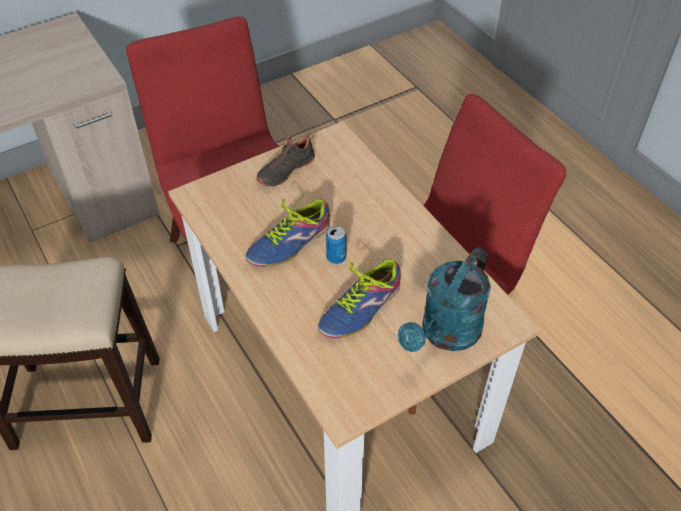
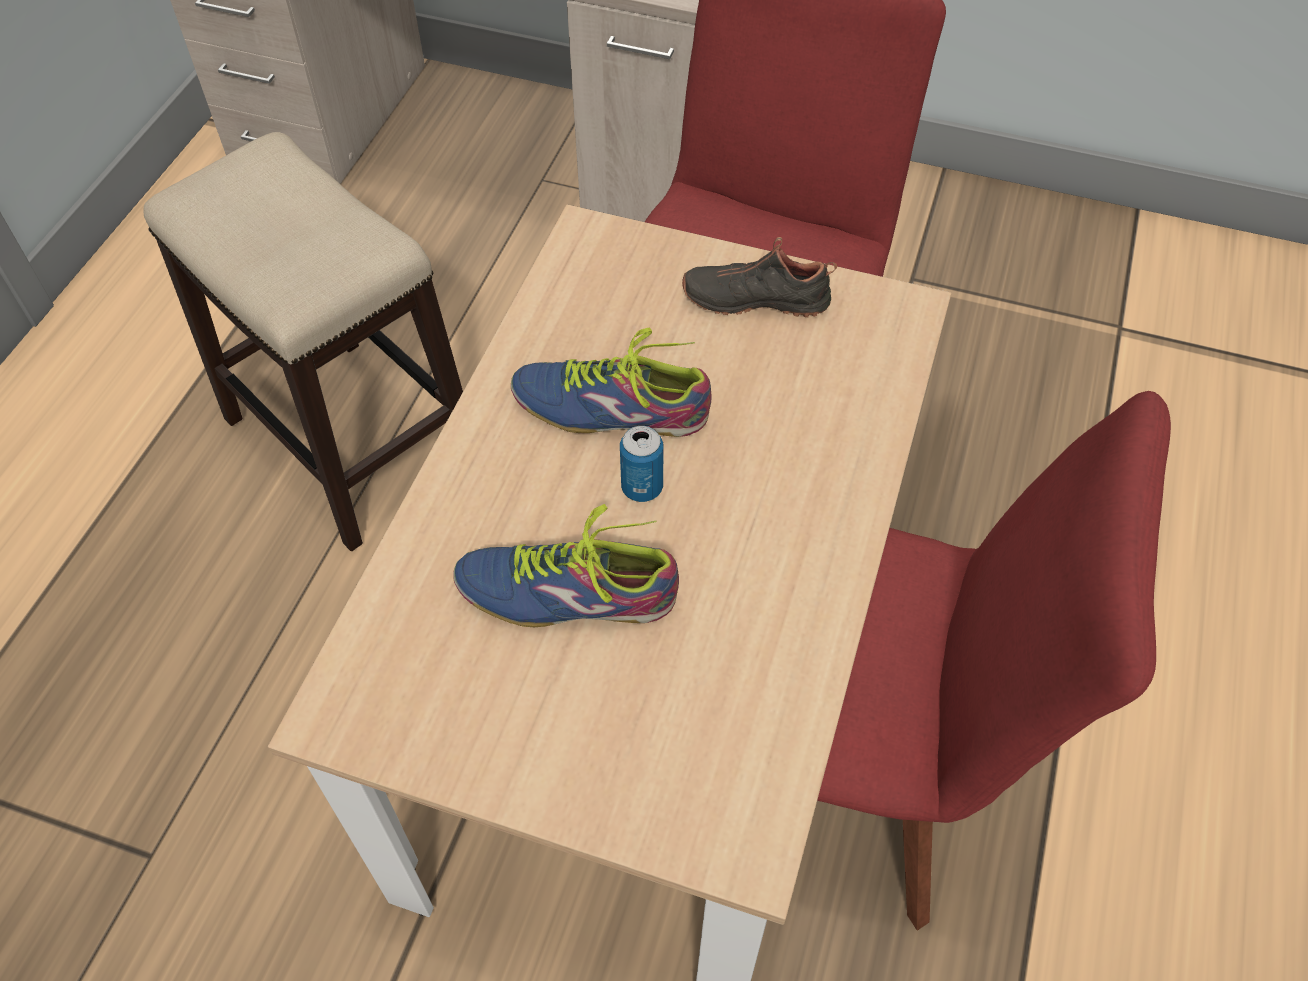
camera: 50 degrees right, 5 degrees up
turquoise watering can [398,247,491,352] -> none

